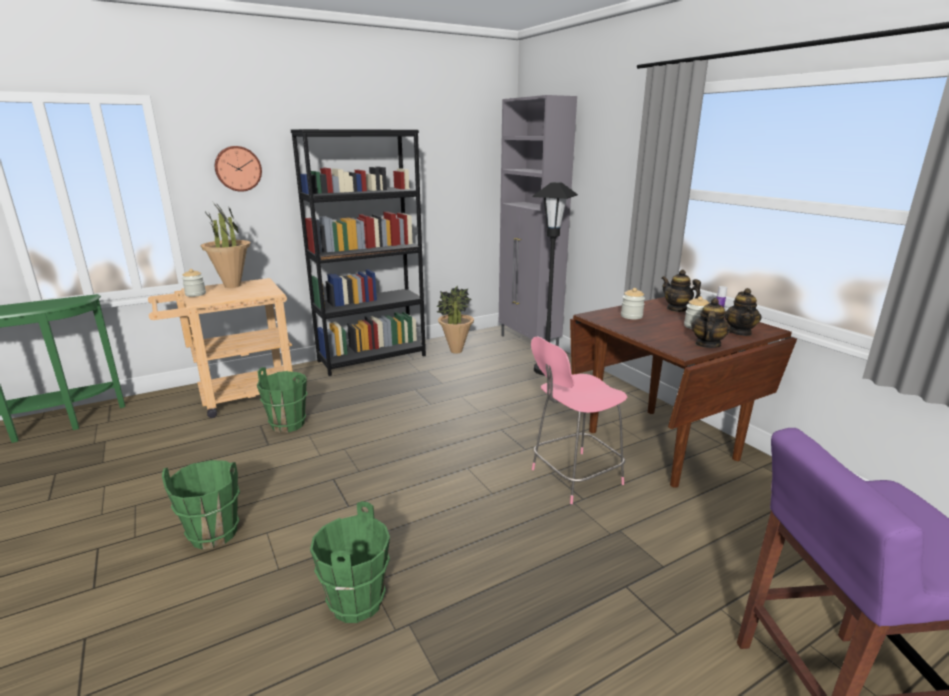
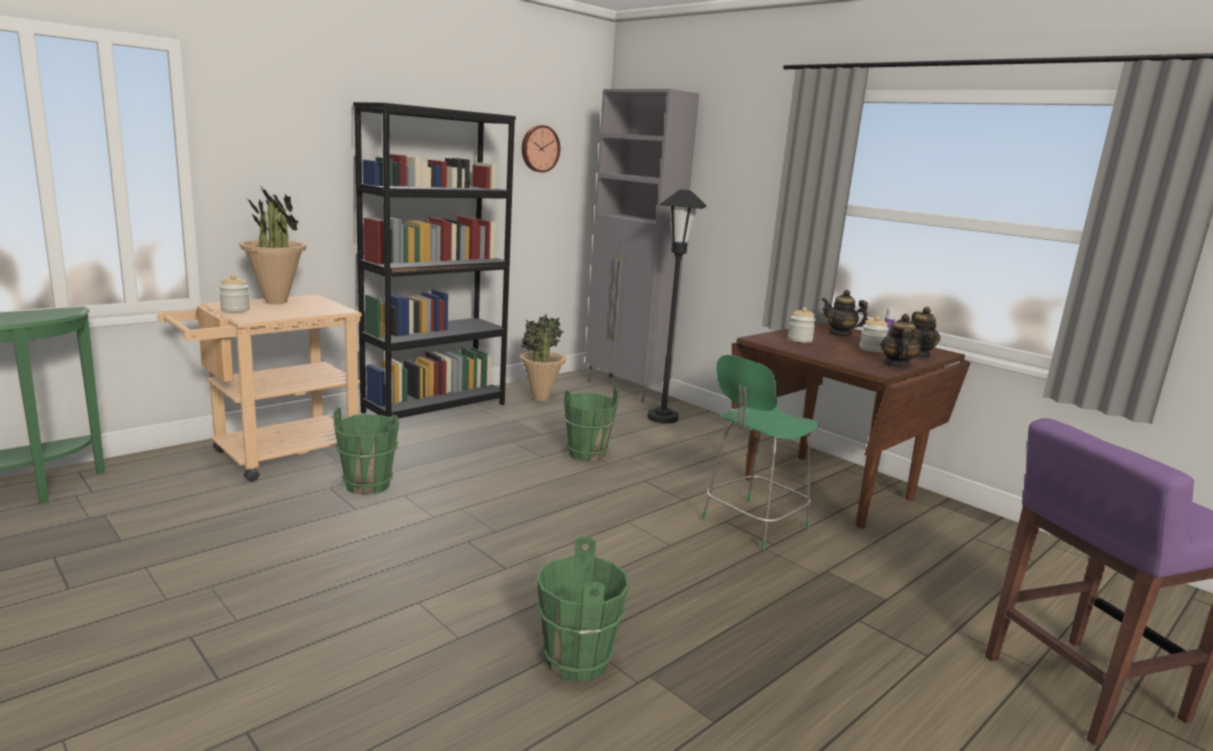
camera: 15 degrees left, 5 degrees down
green bucket [162,460,240,549] -> green bucket moved to [564,388,619,461]
wall clock [215,146,262,192] -> wall clock moved to [522,125,560,172]
pink chair [531,336,627,504] -> green chair [702,355,819,550]

